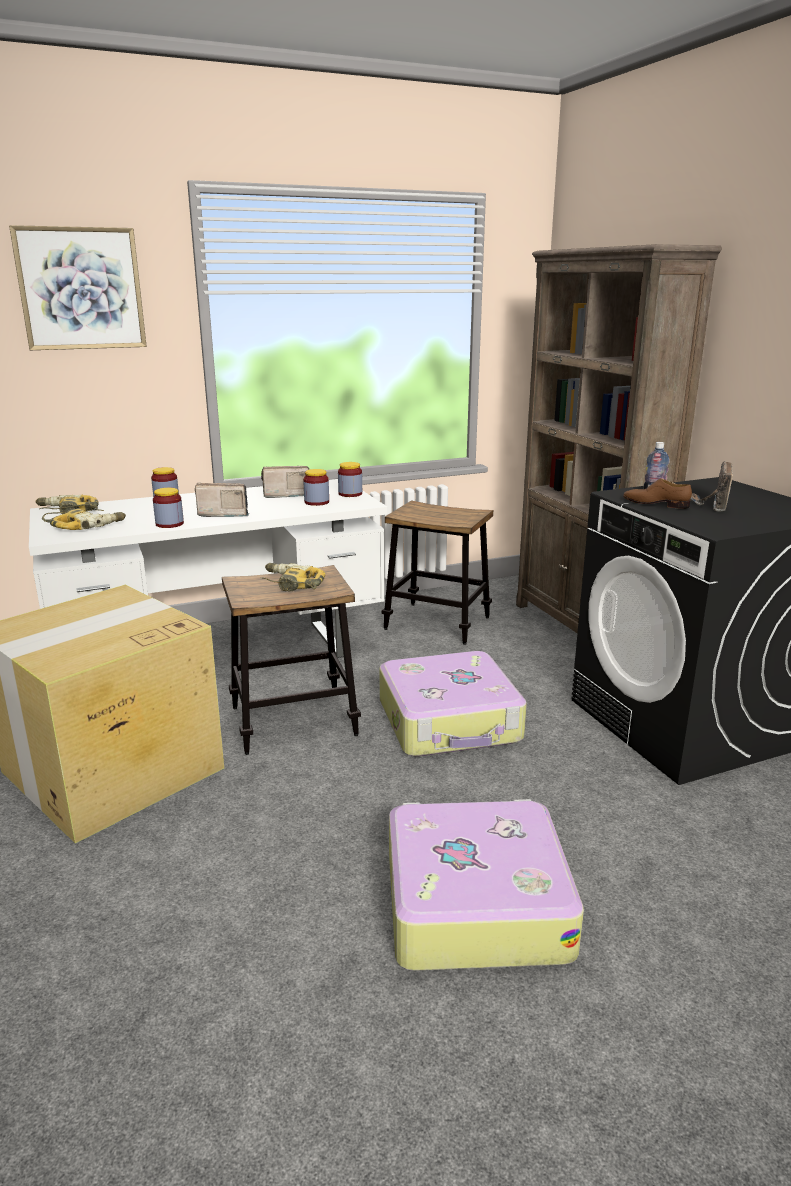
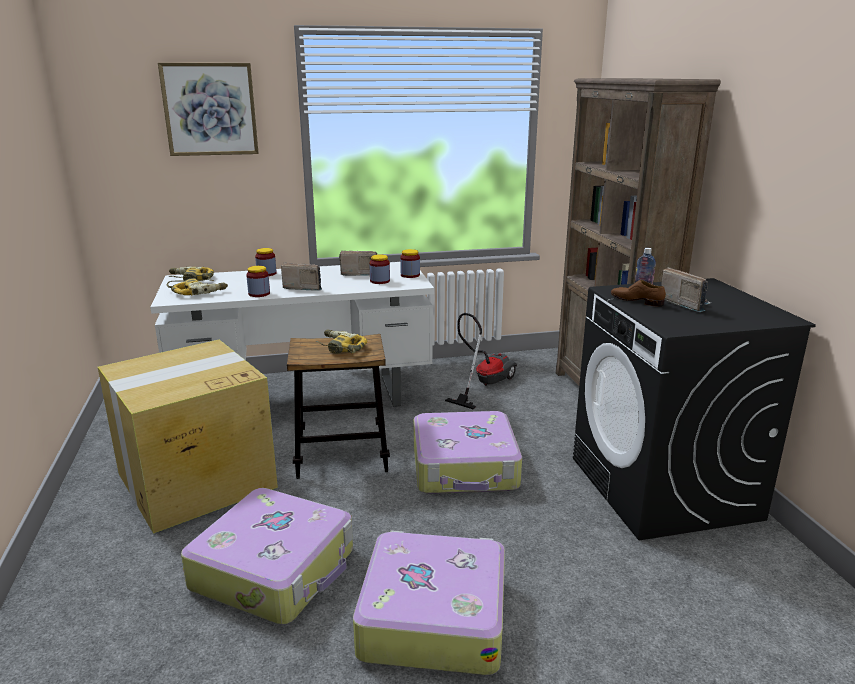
camera: 10 degrees right, 0 degrees up
stool [381,500,493,645] -> vacuum cleaner [445,313,517,409]
radio [690,461,733,512] -> radio turned 120 degrees clockwise [661,267,711,312]
none -> suitcase [181,488,353,625]

